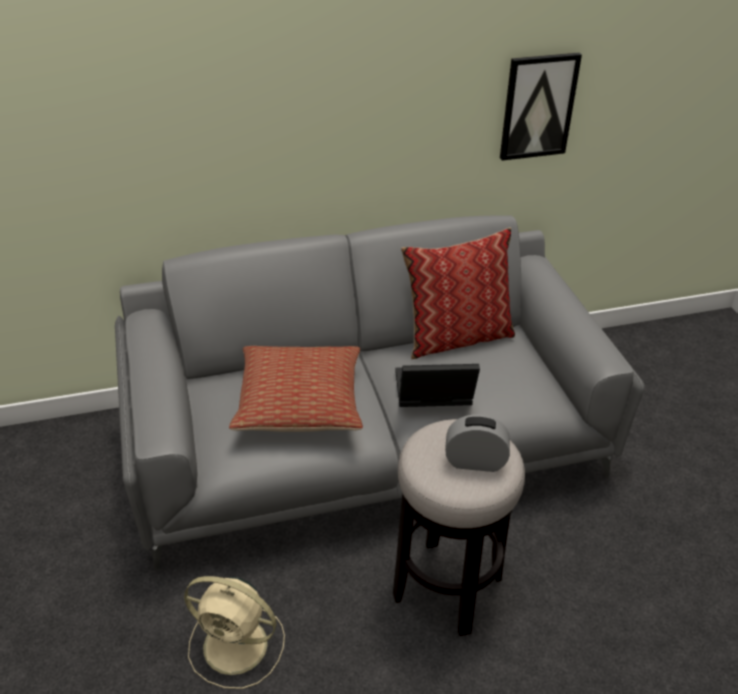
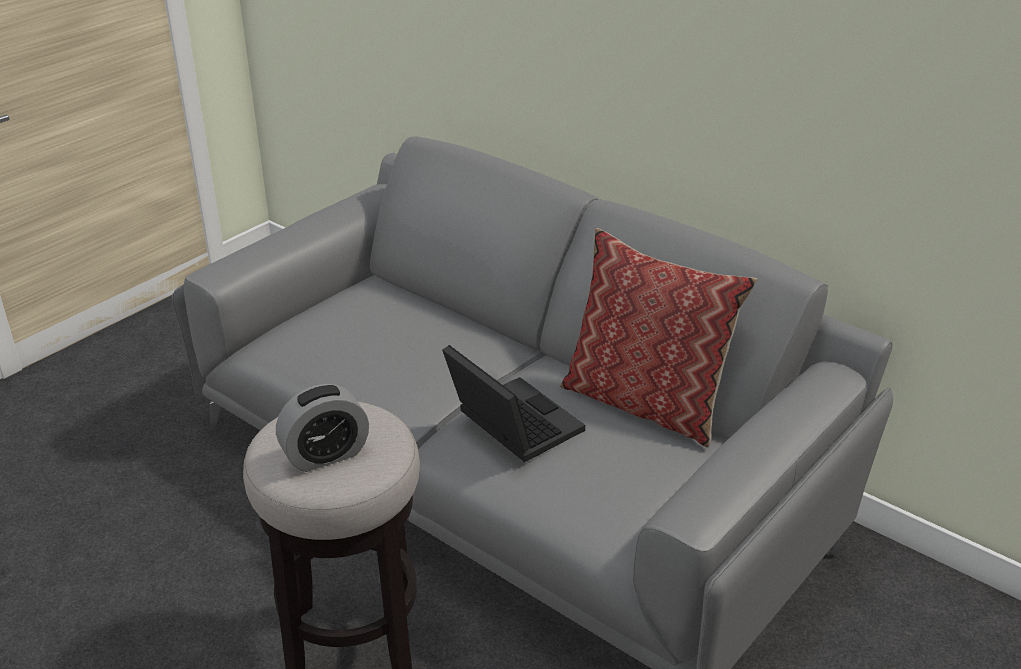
camera: 55 degrees right, 5 degrees down
beige fan [184,576,285,689] -> none
pillow [229,346,363,432] -> none
alarm clock [445,415,510,472] -> alarm clock turned 90 degrees clockwise [276,384,369,472]
picture [500,53,582,161] -> none

